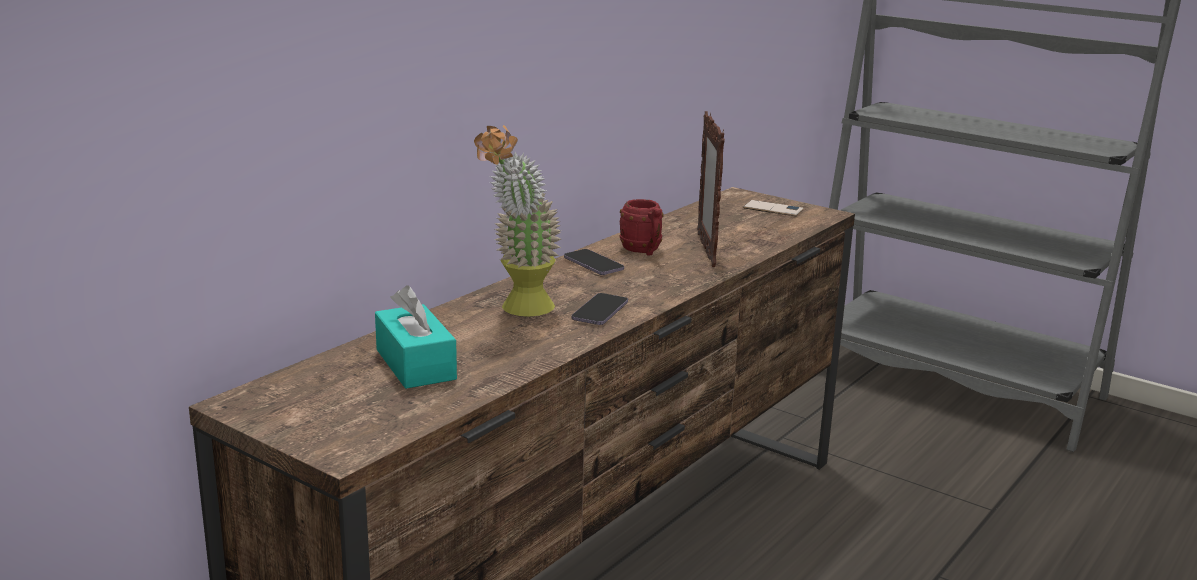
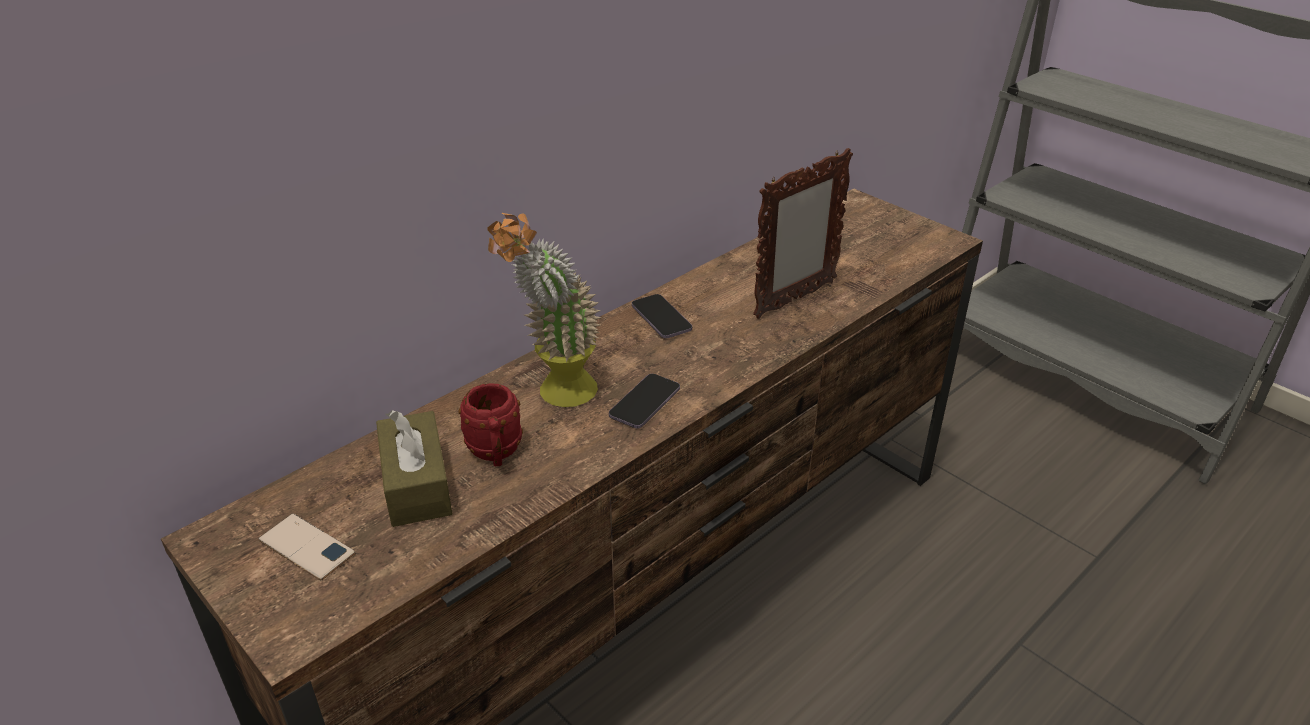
camera: 10 degrees right, 15 degrees up
turquoise tissue box [375,285,457,389] -> brown tissue box [376,410,453,527]
red mug [619,199,664,256] -> red mug moved to [458,383,523,466]
picture frame [697,111,725,267] -> picture frame turned 135 degrees counterclockwise [753,148,853,319]
phone [743,200,804,216] -> phone moved to [258,514,355,580]

